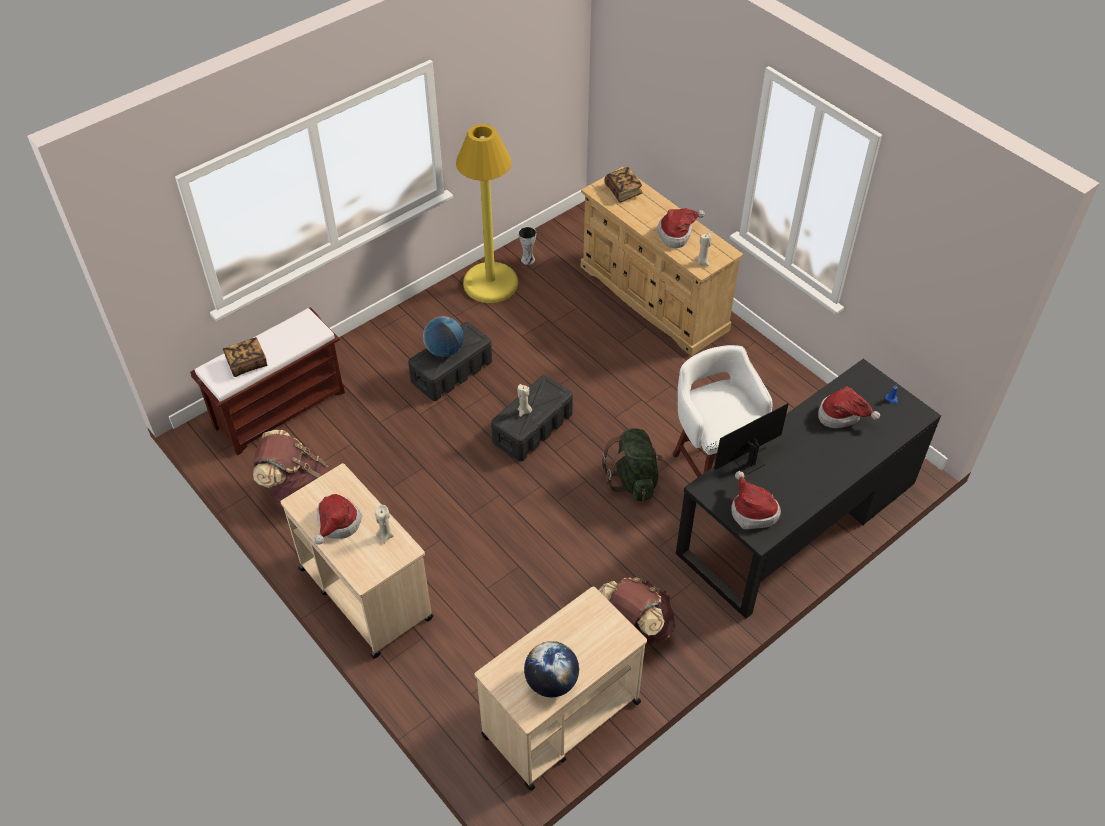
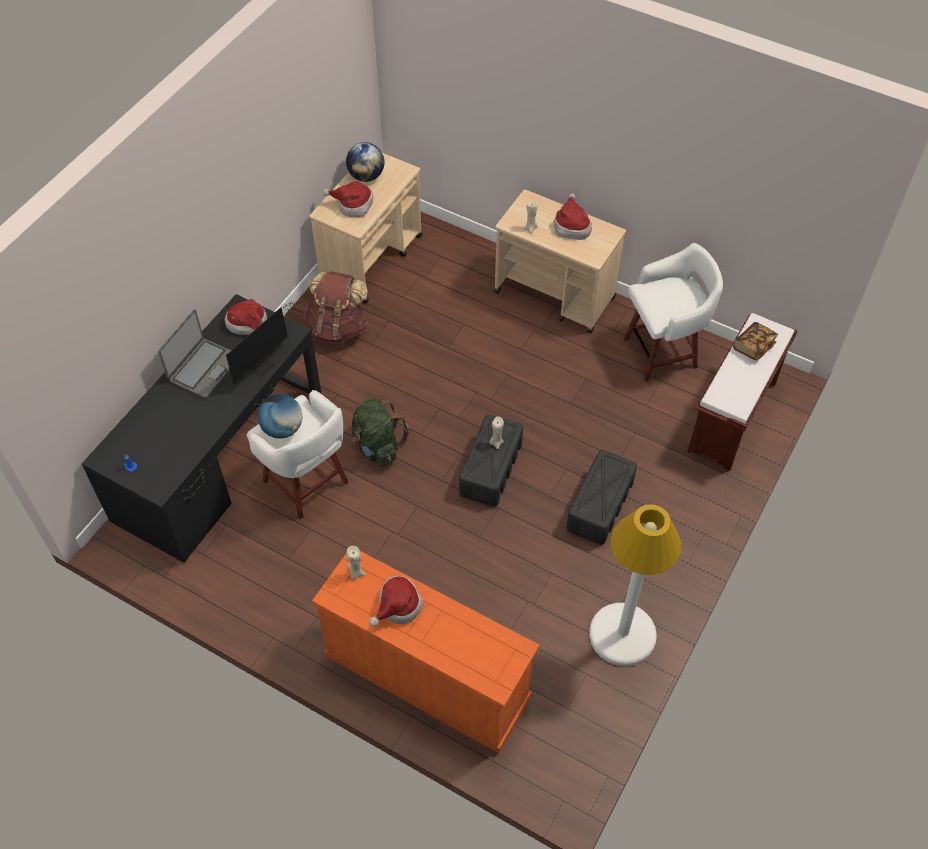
camera: 160 degrees right, 5 degrees up
brown backpack [253,430,328,508] -> white stool [623,243,723,382]
globe [423,316,464,357] -> globe moved to [257,394,303,439]
yellow floor lamp [456,124,518,303] -> white floor lamp [589,504,682,666]
vase [518,227,536,265] -> none
beige dresser [581,167,743,356] -> orange dresser [312,551,540,753]
book [605,167,643,202] -> none
hat [818,386,880,428] -> hat moved to [322,181,373,217]
none -> laptop [158,310,231,398]

